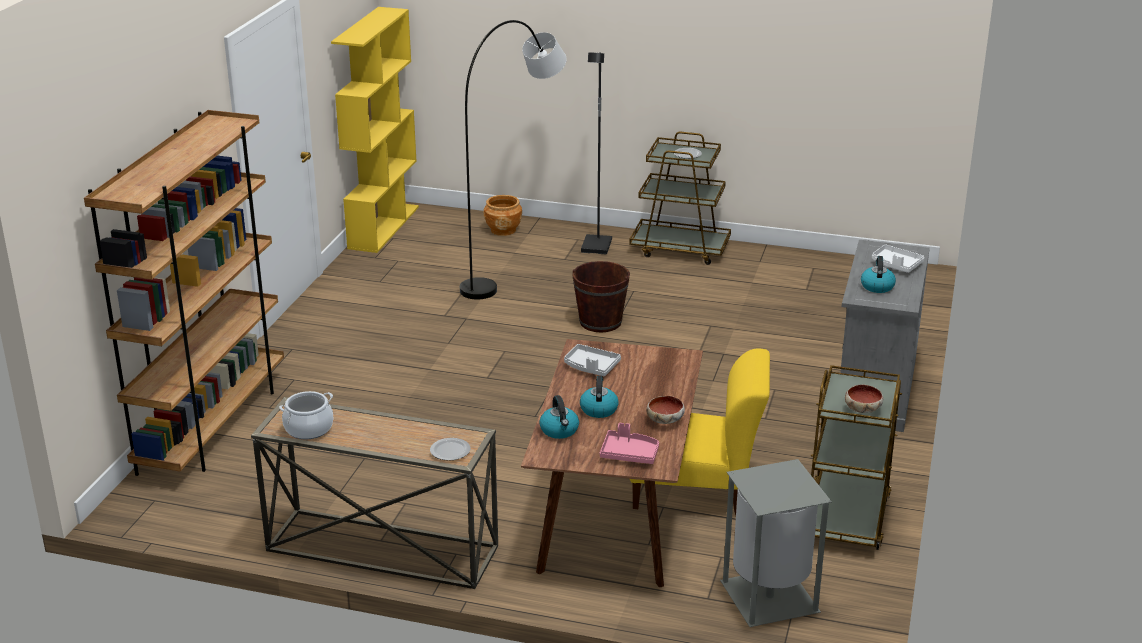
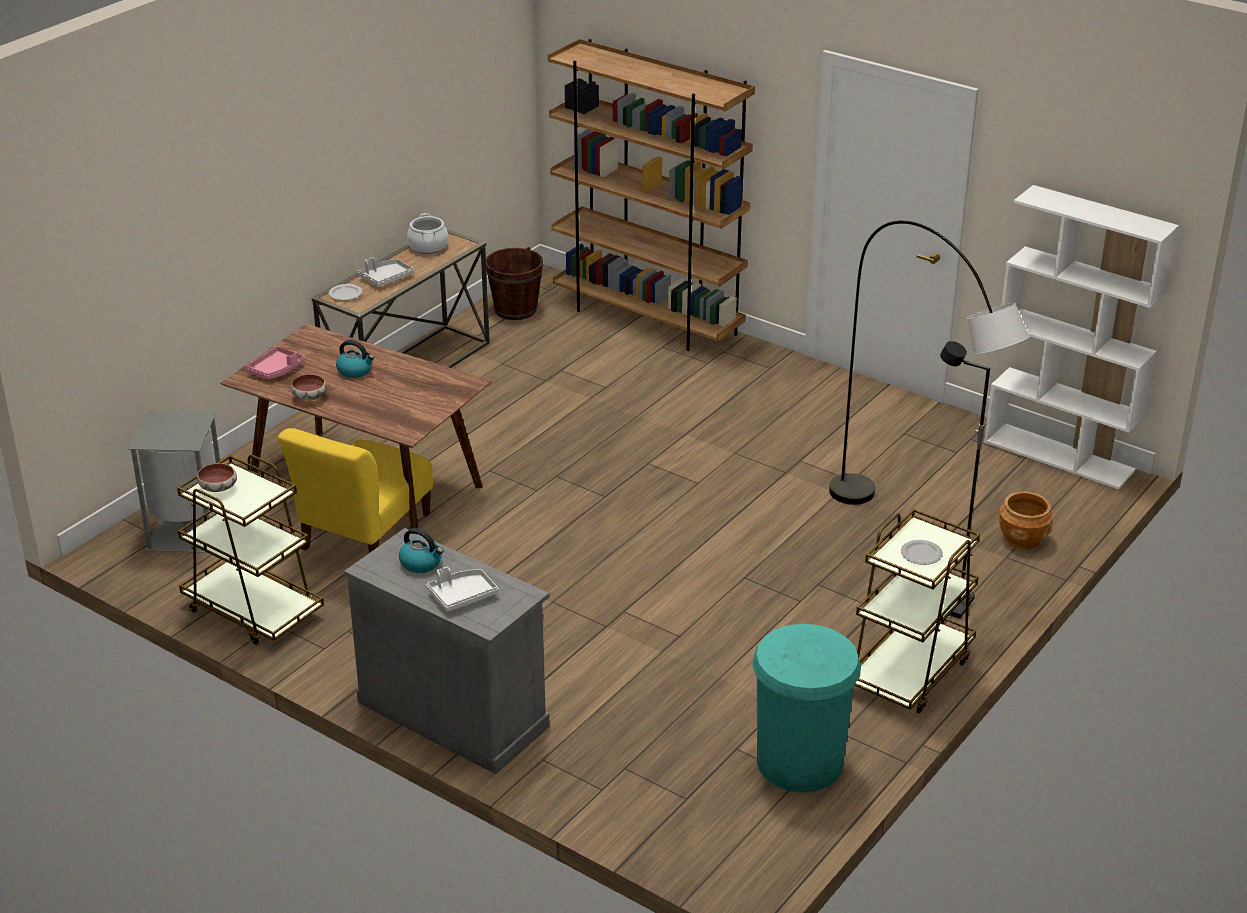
camera: 110 degrees right, 5 degrees up
yellow bookcase [331,7,419,253] -> white bookcase [984,185,1179,490]
kettle [539,395,579,439] -> none
grey tray [564,344,621,376] -> grey tray moved to [358,257,414,287]
brown bucket [572,261,630,333] -> brown bucket moved to [486,247,543,320]
none -> turquoise trash can [752,624,861,793]

